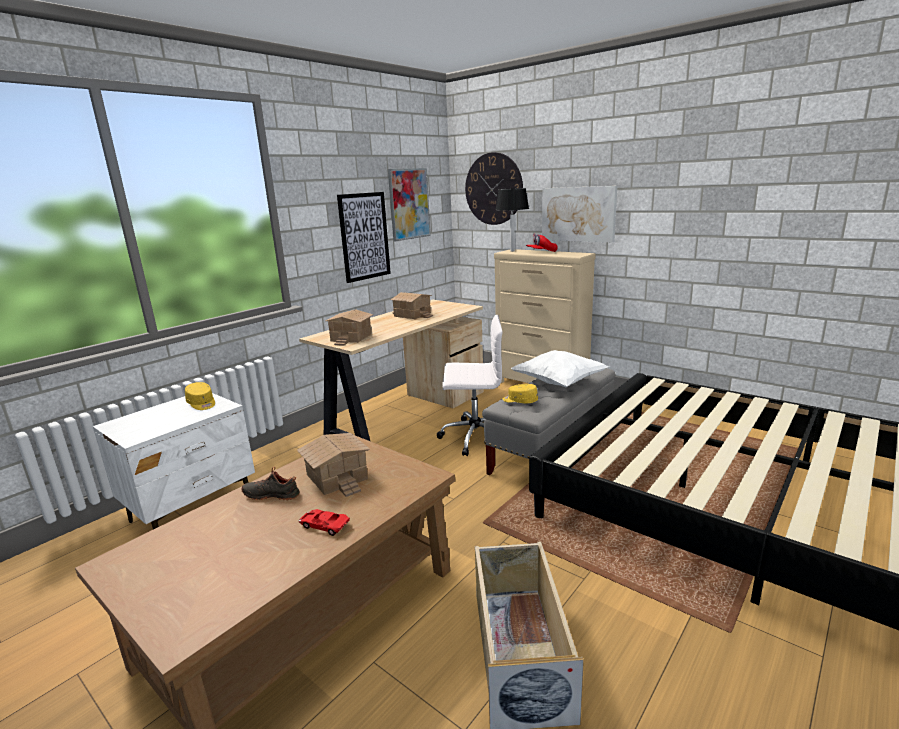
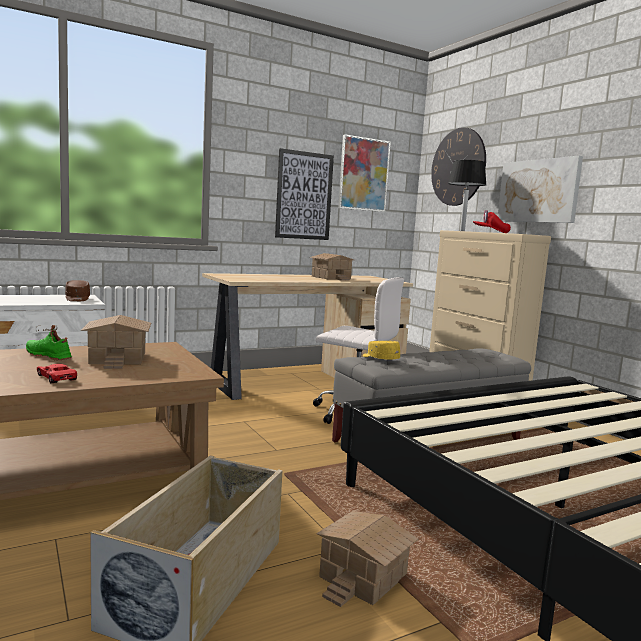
camera: 20 degrees right, 10 degrees down
yellow cap [185,382,215,410] -> brown cap [65,280,90,301]
black shoe [242,467,300,500] -> green shoe [26,325,72,361]
toy house [326,310,373,346] -> toy house moved to [316,511,419,607]
white pillow [511,350,609,387] -> none

